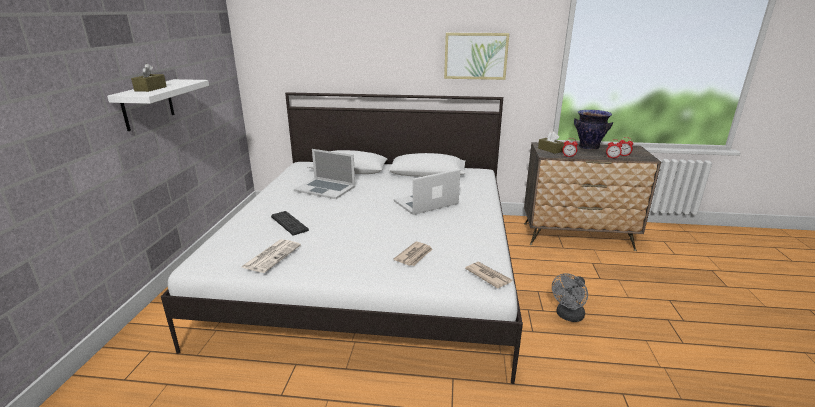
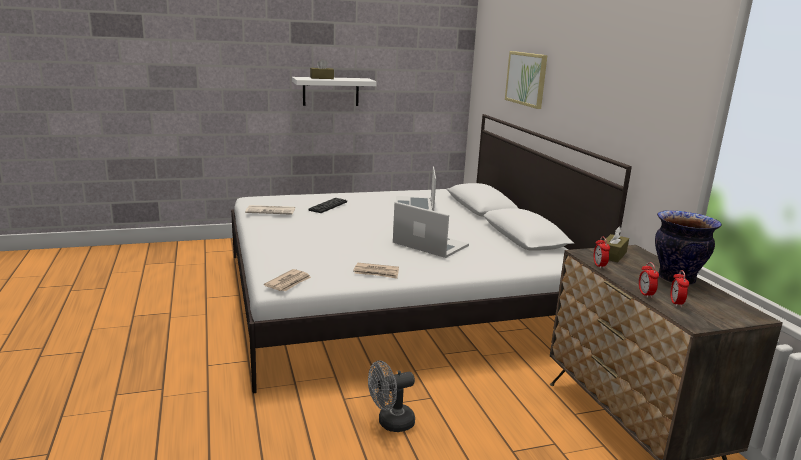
camera: 65 degrees right, 5 degrees down
newspaper [394,242,433,266] -> newspaper moved to [353,263,399,279]
picture [444,33,509,80] -> picture moved to [505,51,547,109]
grey fan [552,273,588,322] -> grey fan turned 45 degrees counterclockwise [368,361,415,432]

